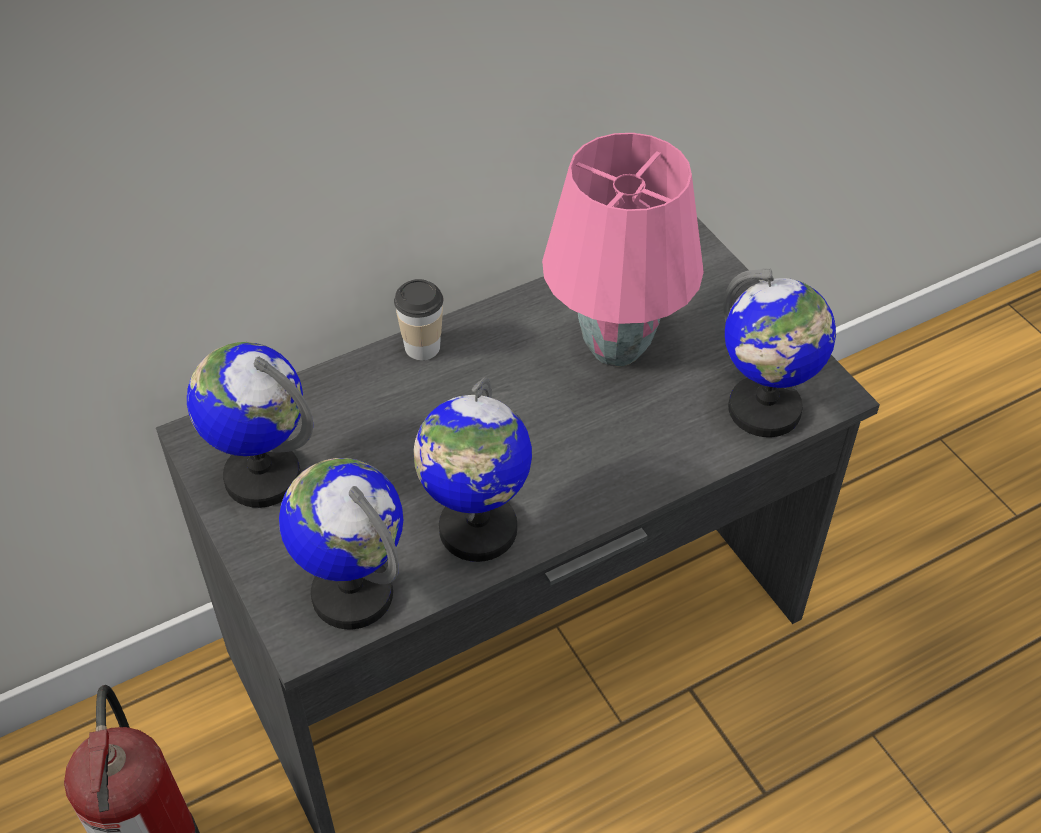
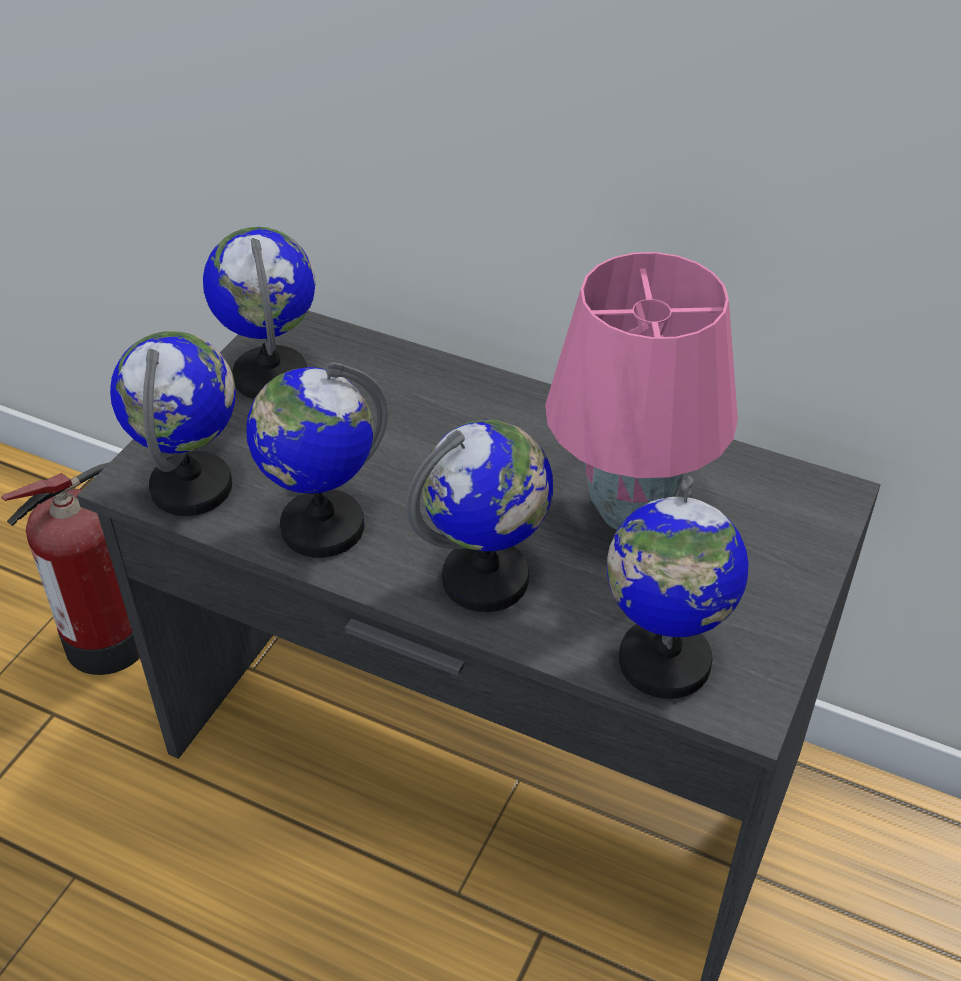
camera: 55 degrees right, 5 degrees down
cup [394,279,443,360] -> none
none -> globe [406,420,553,612]

